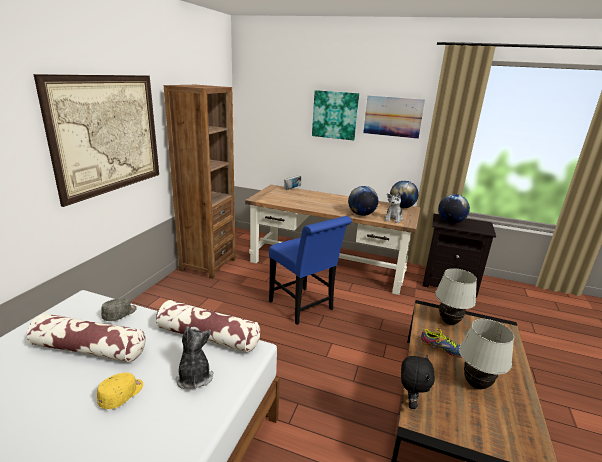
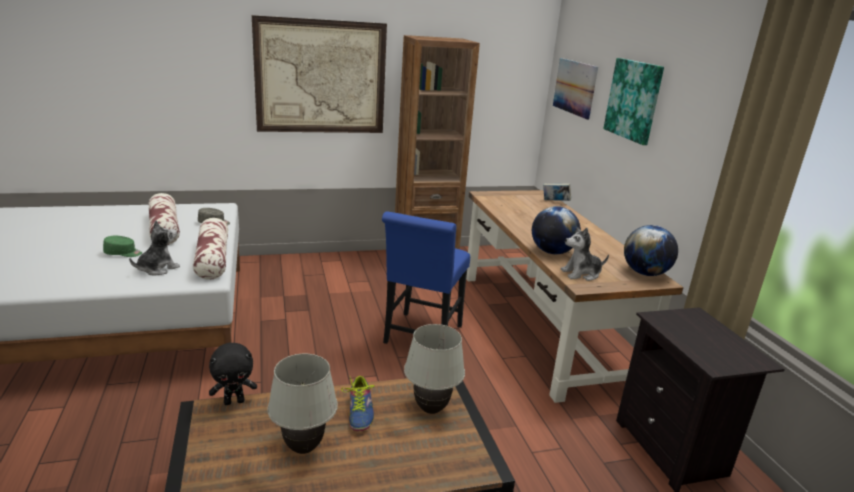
camera: 55 degrees right, 0 degrees up
yellow cap [97,373,143,409] -> green cap [103,236,142,257]
picture [363,96,425,139] -> picture moved to [553,58,598,120]
globe [438,194,470,223] -> none

